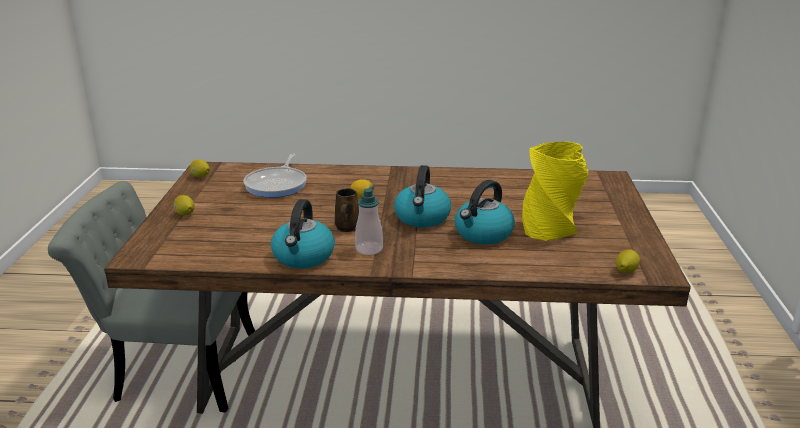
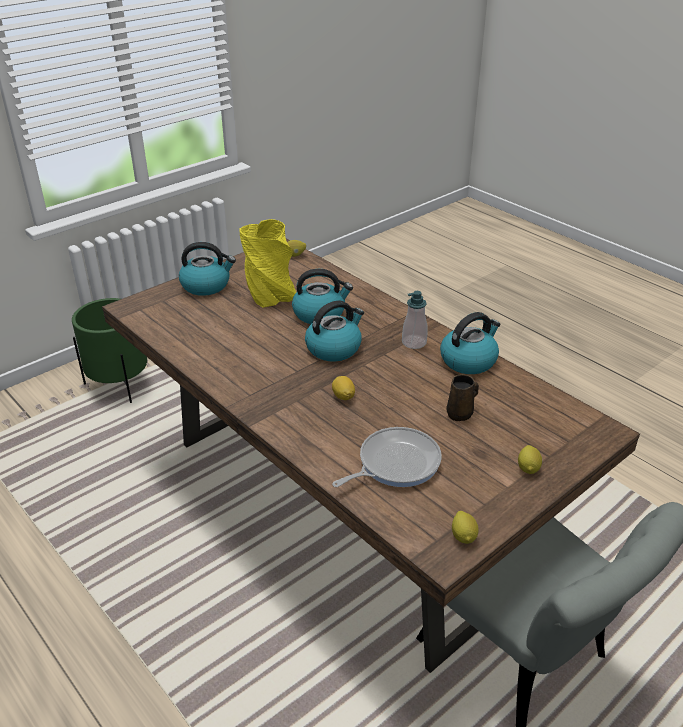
camera: 135 degrees left, 10 degrees up
brown mug [335,188,359,232] -> brown mug moved to [446,374,479,421]
none -> green planter [72,298,147,403]
none -> kettle [179,242,236,296]

